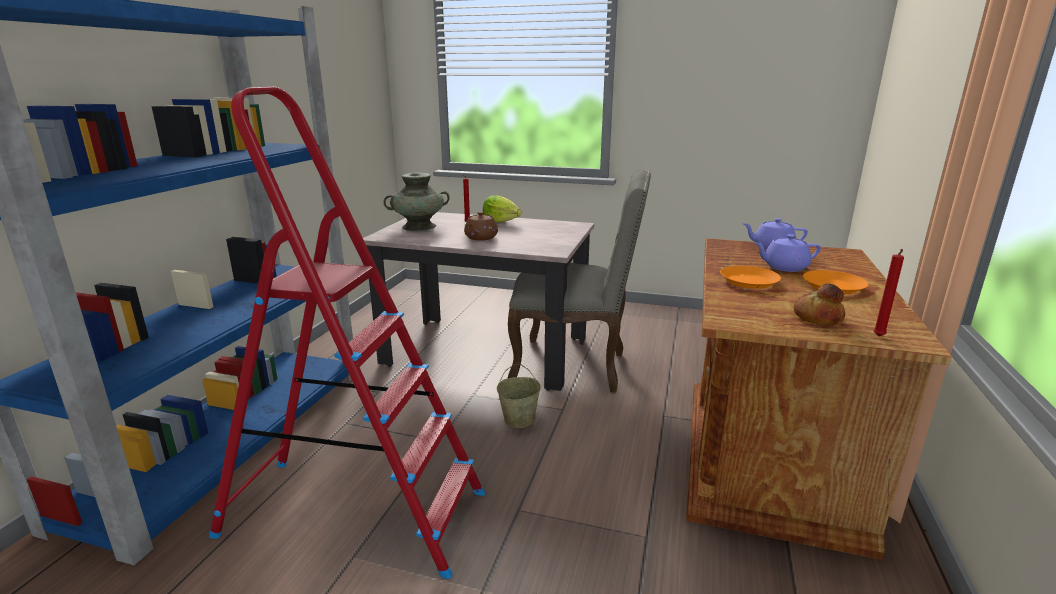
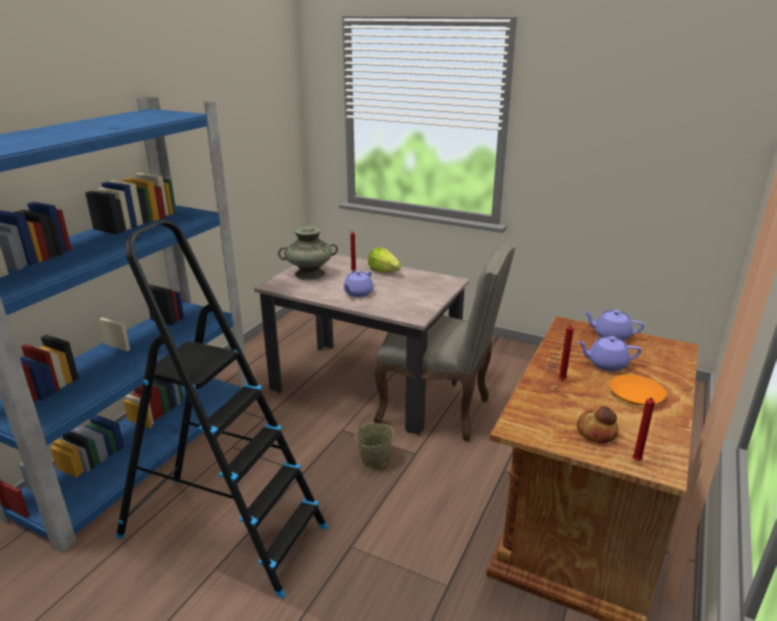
camera: 10 degrees right, 5 degrees up
red step ladder [209,87,485,579] -> black step ladder [116,220,328,598]
brown teapot [464,212,498,241] -> purple teapot [344,271,374,297]
orange plate [720,266,781,289] -> red candle [559,324,574,380]

